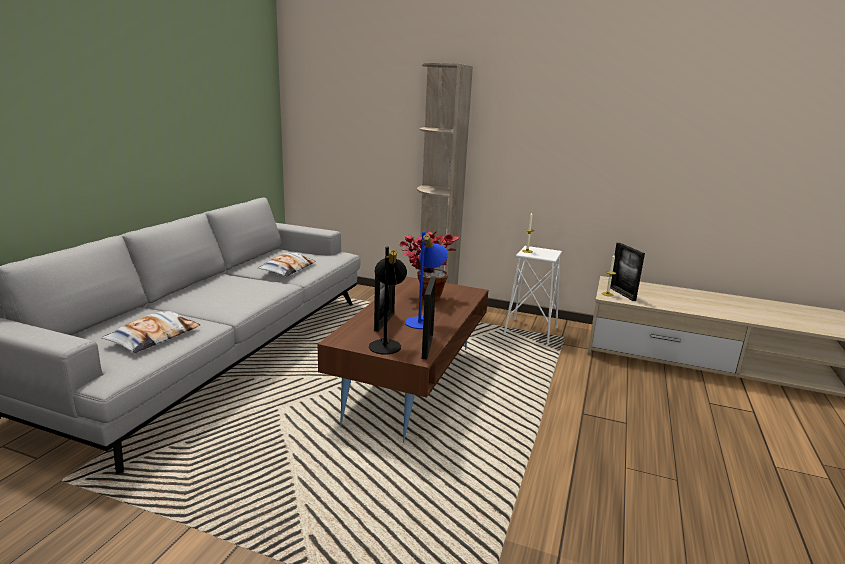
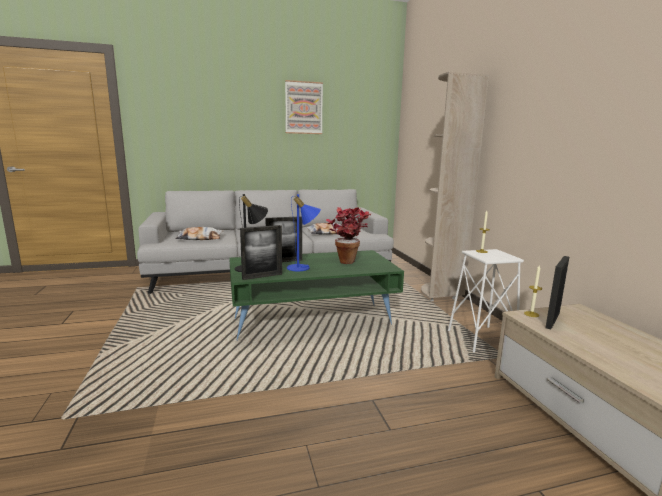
camera: 55 degrees right, 5 degrees down
brown coffee table [318,277,488,443] -> green coffee table [229,250,404,340]
none -> picture [285,80,323,134]

